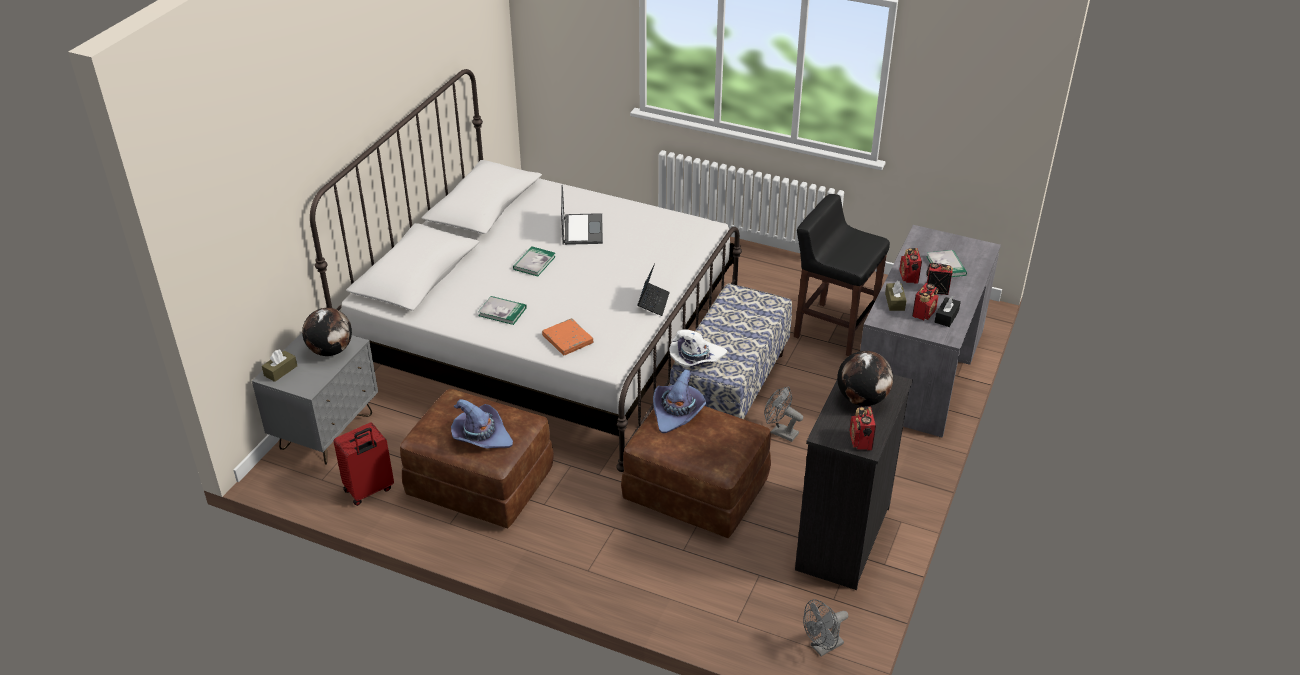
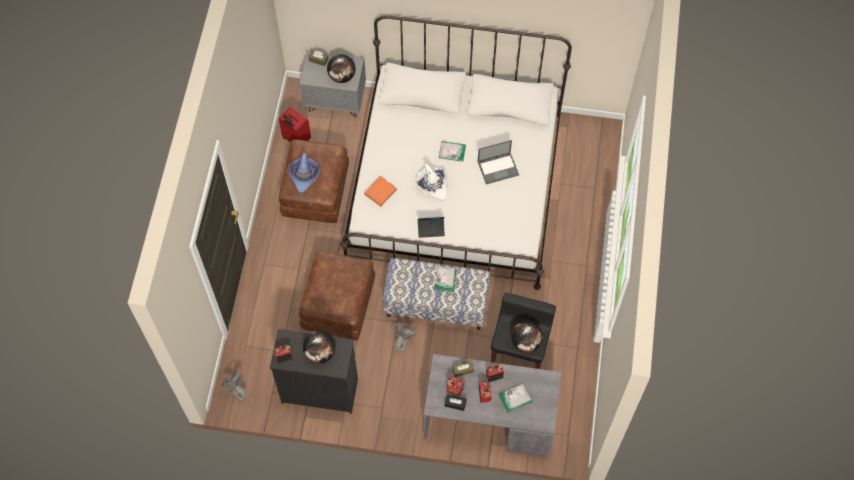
camera: 75 degrees right, 25 degrees up
book [478,296,527,325] -> book moved to [435,266,457,292]
purple hat [653,369,707,433] -> none
white hat [669,329,727,367] -> white hat moved to [416,164,448,201]
none -> globe [511,321,543,353]

